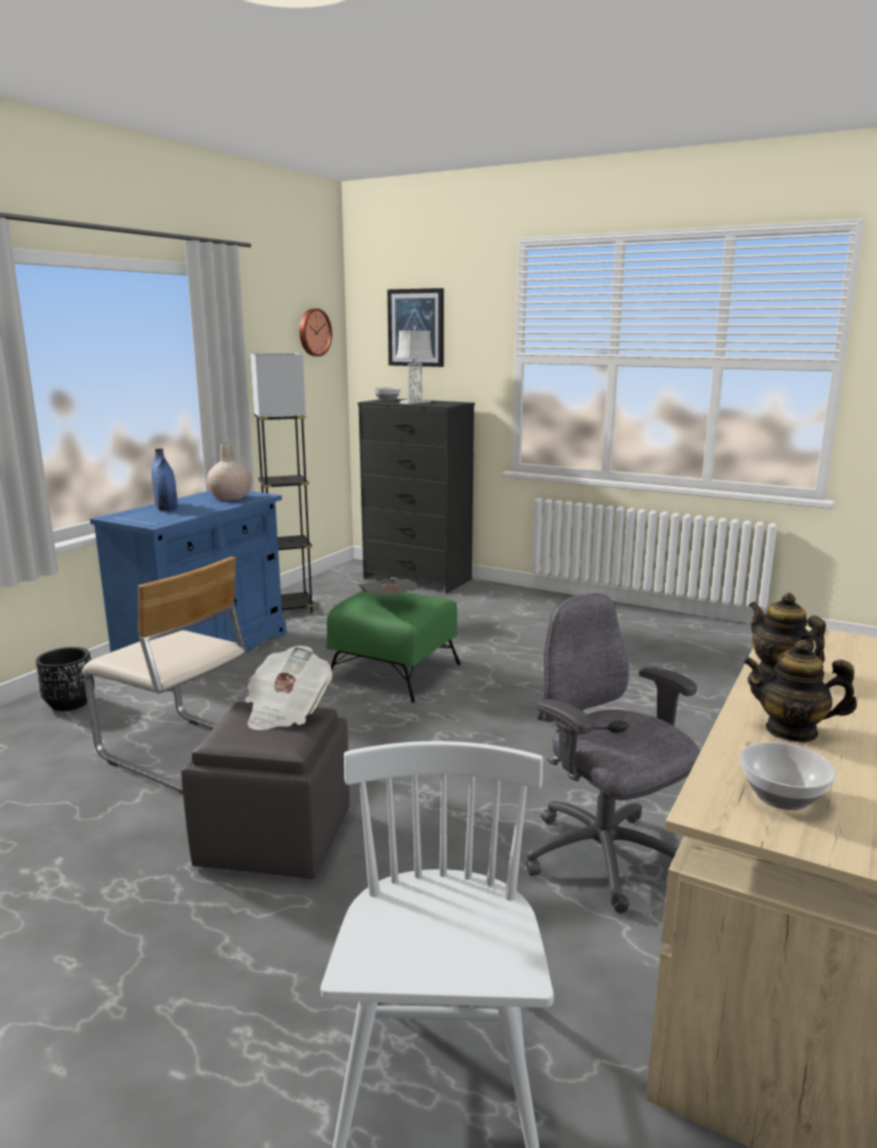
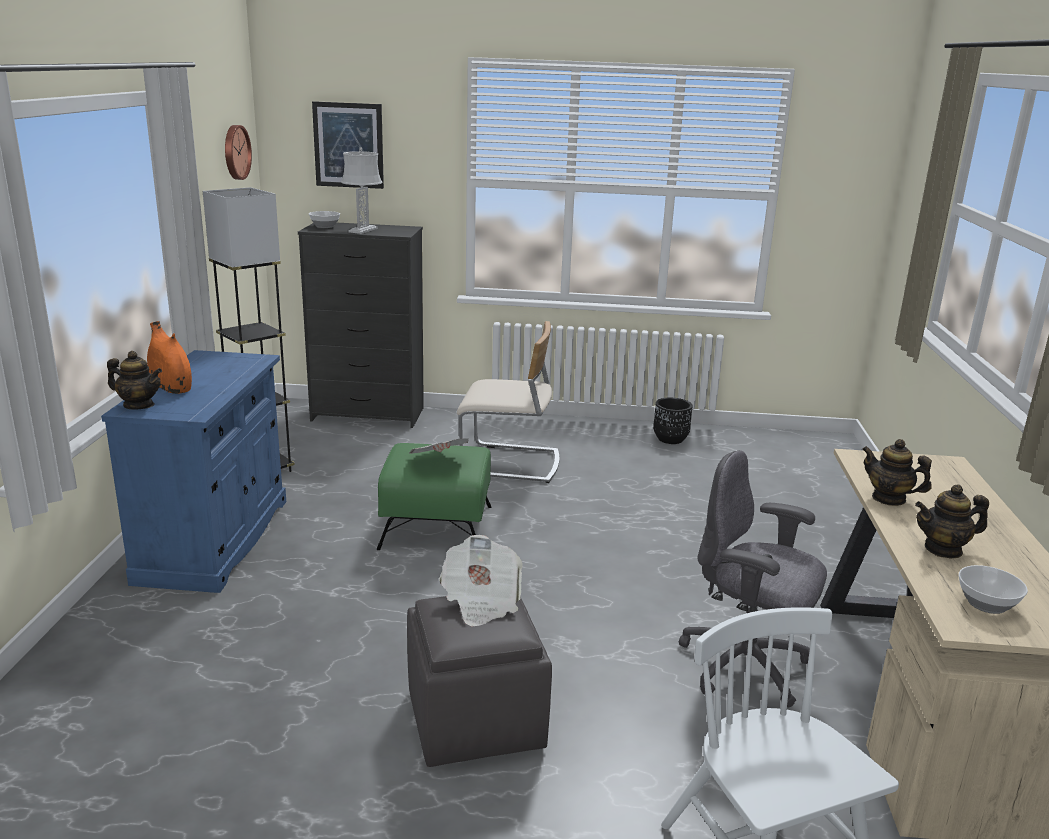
camera: 25 degrees left, 5 degrees up
black planter [36,647,94,711] -> black planter moved to [653,398,693,444]
beige chair [82,557,246,794] -> beige chair moved to [457,321,559,483]
blue vase [152,449,178,511] -> orange vase [147,321,192,394]
beige vase [206,443,252,500] -> none
none -> teapot [107,351,162,409]

